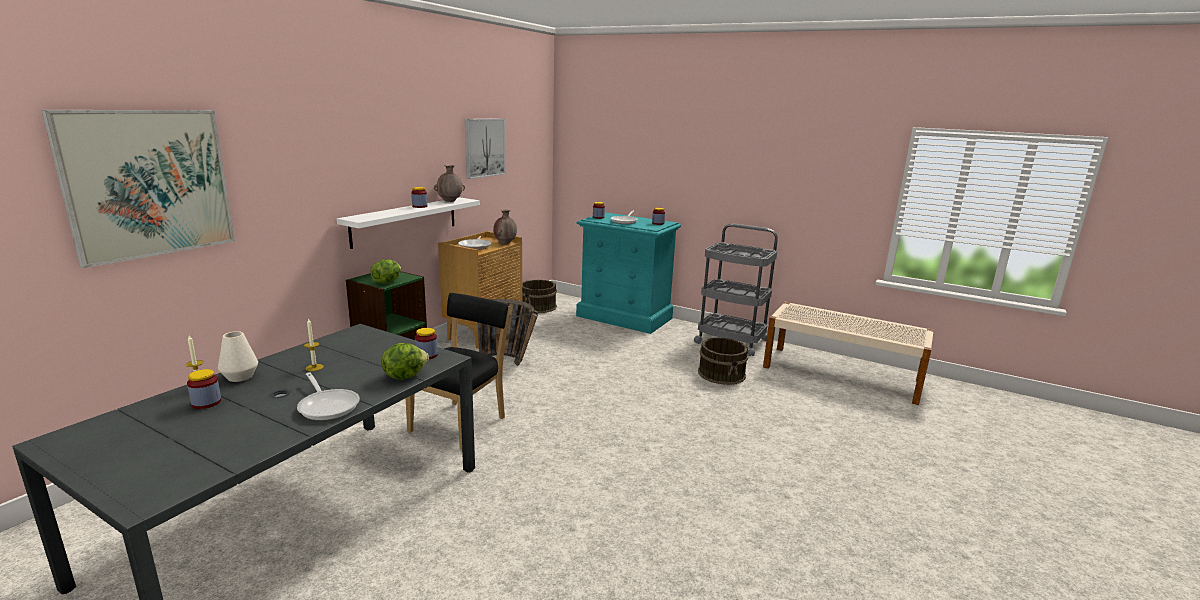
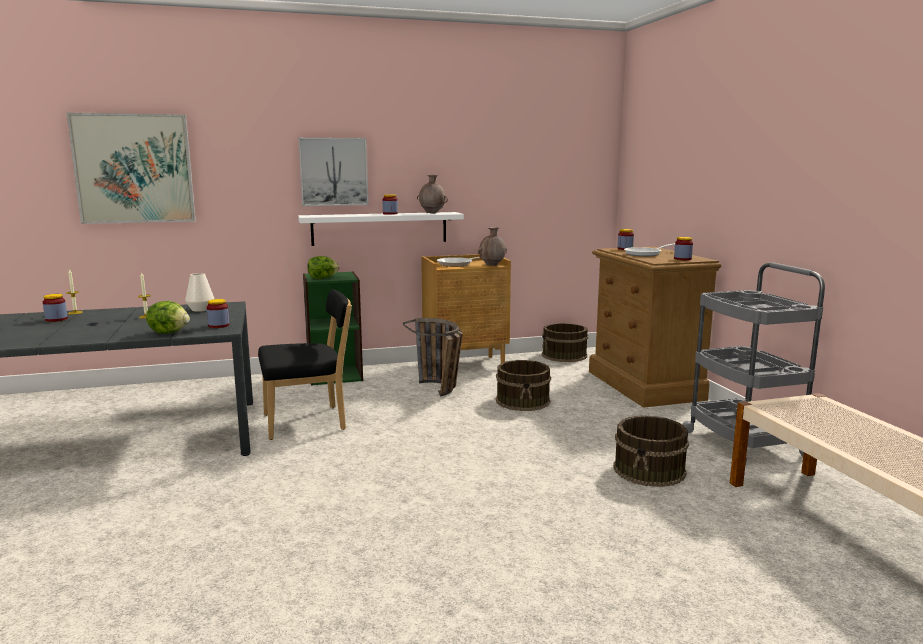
camera: 45 degrees right, 5 degrees down
white vase [218,331,258,382] -> white vase moved to [185,273,214,312]
frying pan [297,372,360,421] -> none
picture [464,118,506,179] -> picture moved to [298,138,369,206]
turquoise dresser [576,213,681,334] -> brown dresser [589,247,722,408]
none -> brown bucket [496,360,551,411]

